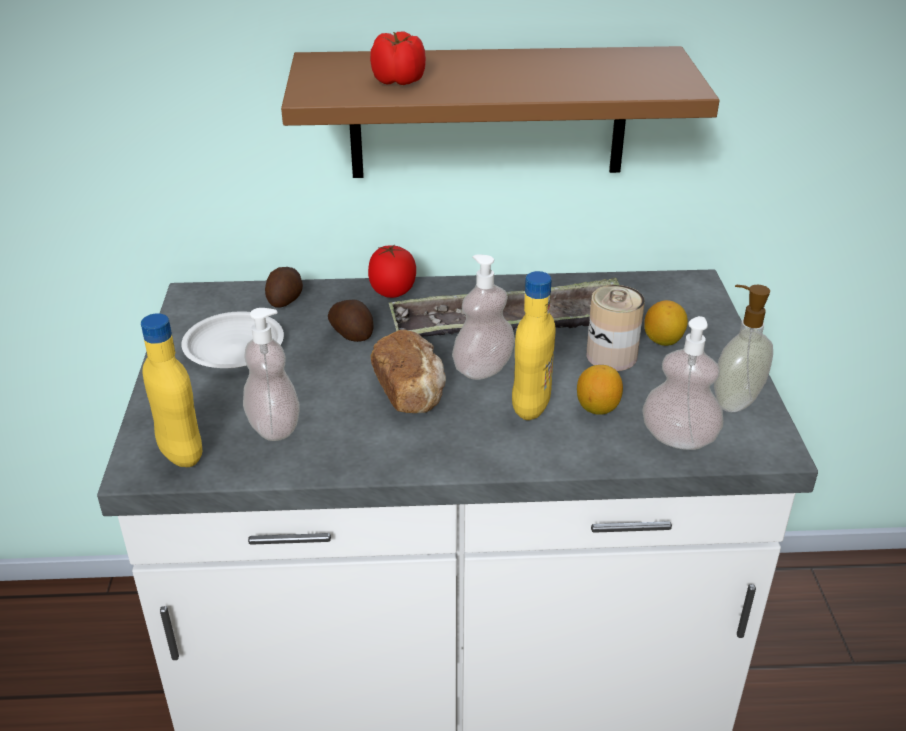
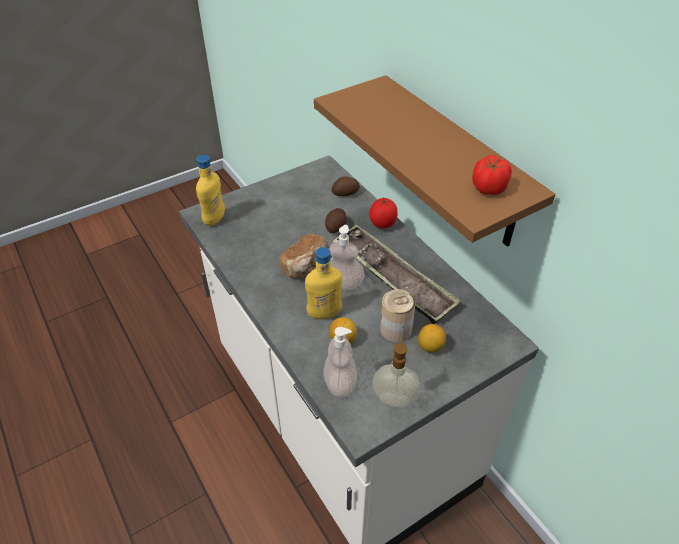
camera: 60 degrees right, 10 degrees up
white plate [181,311,284,368] -> none
soap dispenser [243,308,300,441] -> none
tomato [370,32,426,85] -> tomato moved to [472,155,512,195]

